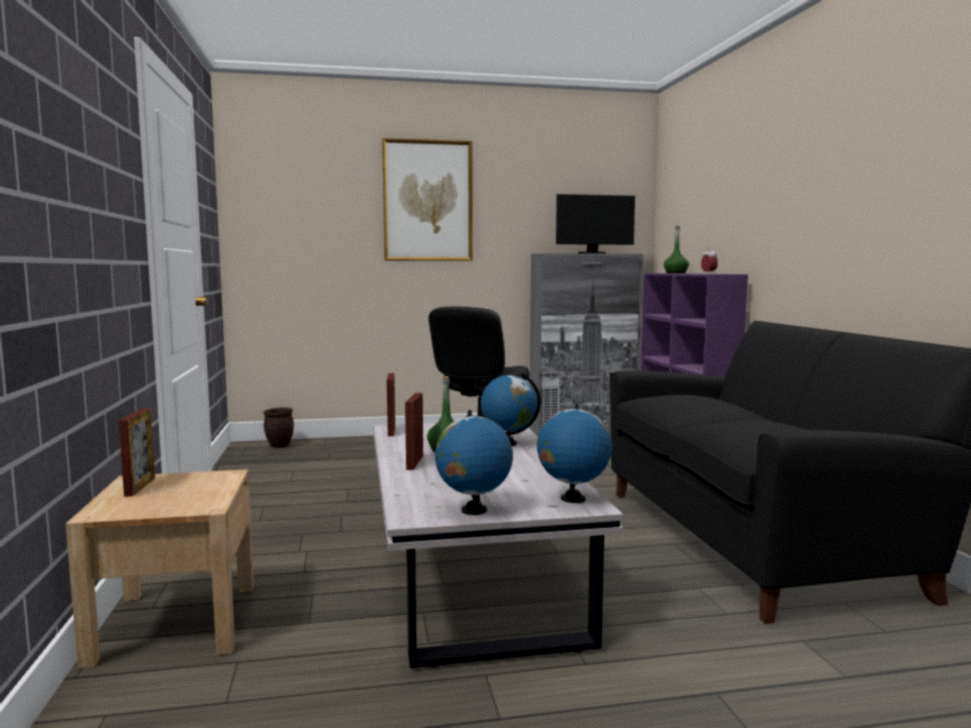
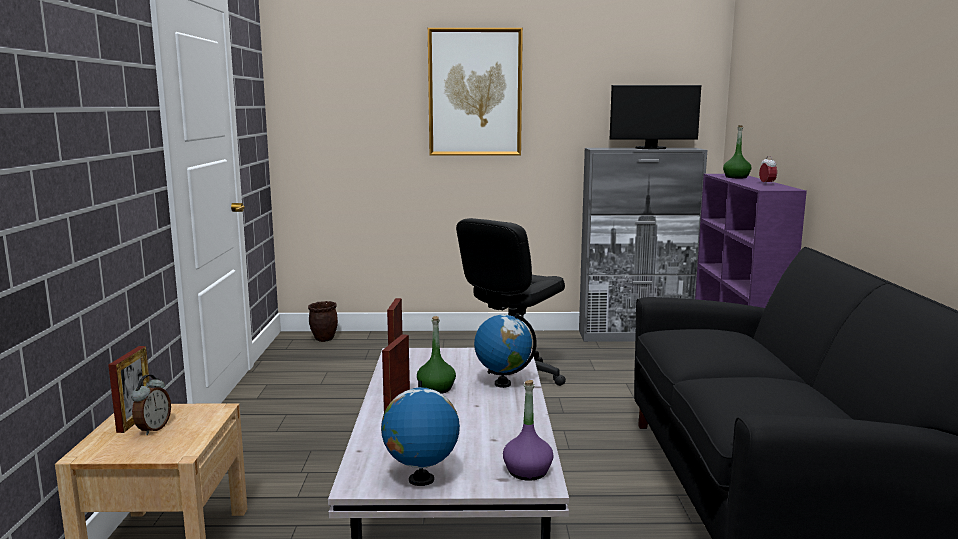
camera: 10 degrees right, 5 degrees up
globe [537,403,612,503] -> purple bottle [503,380,554,481]
none -> alarm clock [131,375,171,435]

